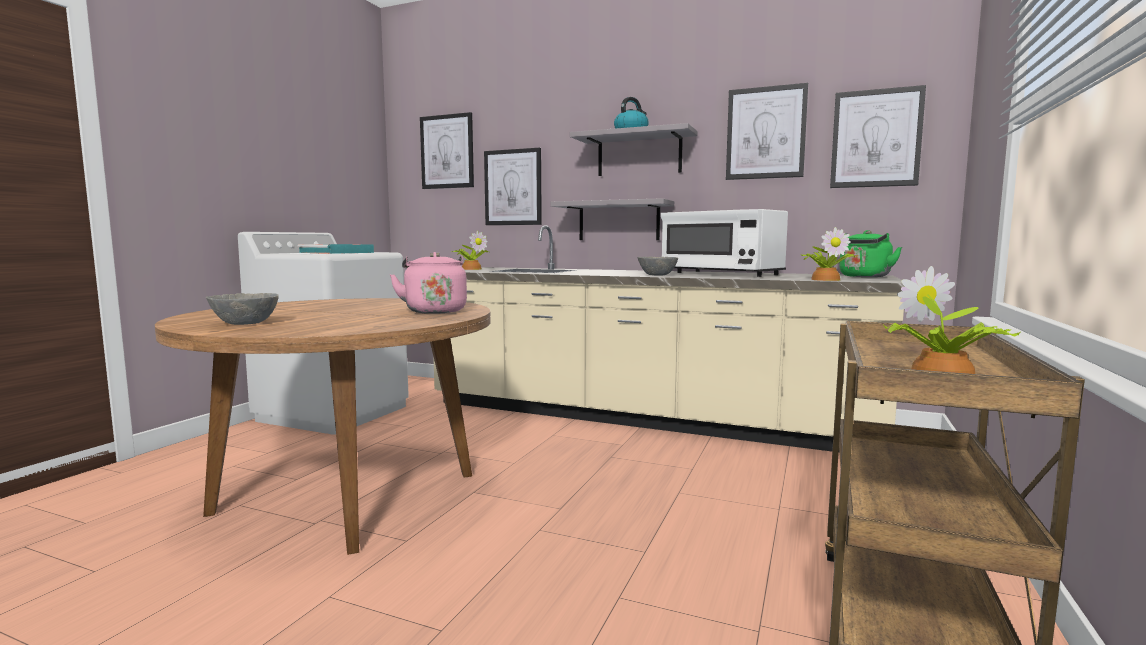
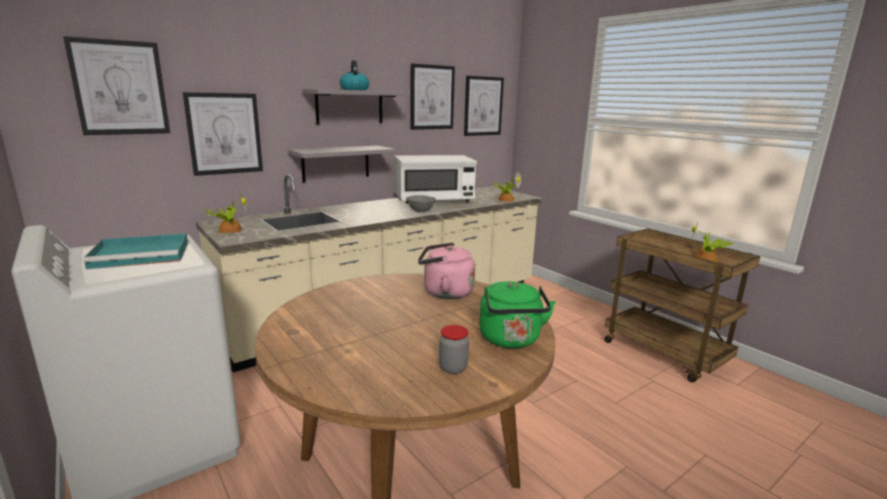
camera: 60 degrees left, 10 degrees up
grey bowl [206,293,279,325] -> jar [439,325,469,374]
green kettle [839,230,902,277] -> green kettle moved to [479,281,556,348]

